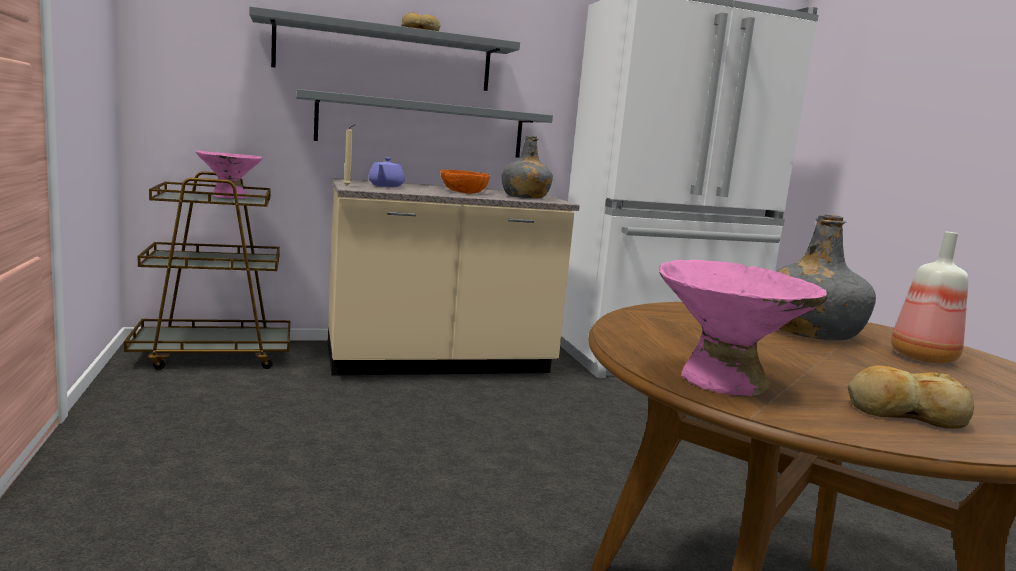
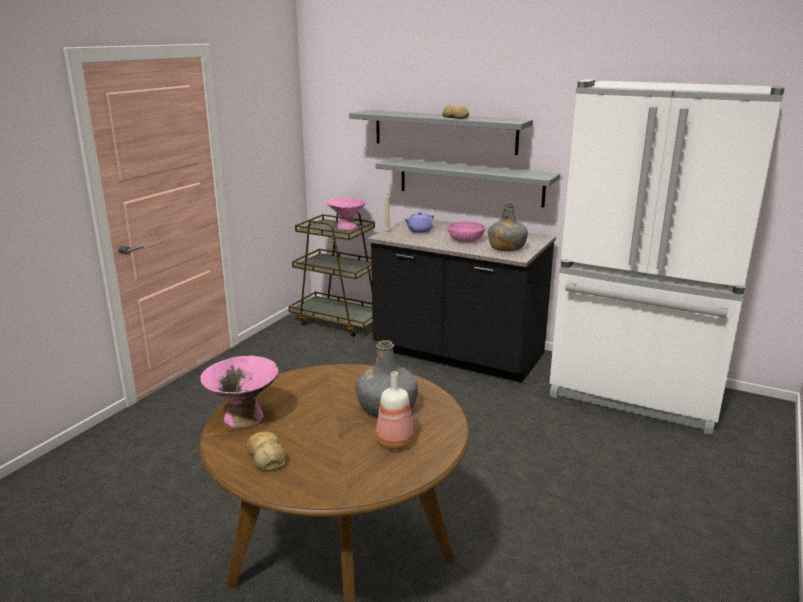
camera: 45 degrees right, 10 degrees up
beige counter [328,178,580,375] -> black counter [367,217,556,383]
orange bowl [440,170,490,194] -> pink bowl [447,221,485,243]

